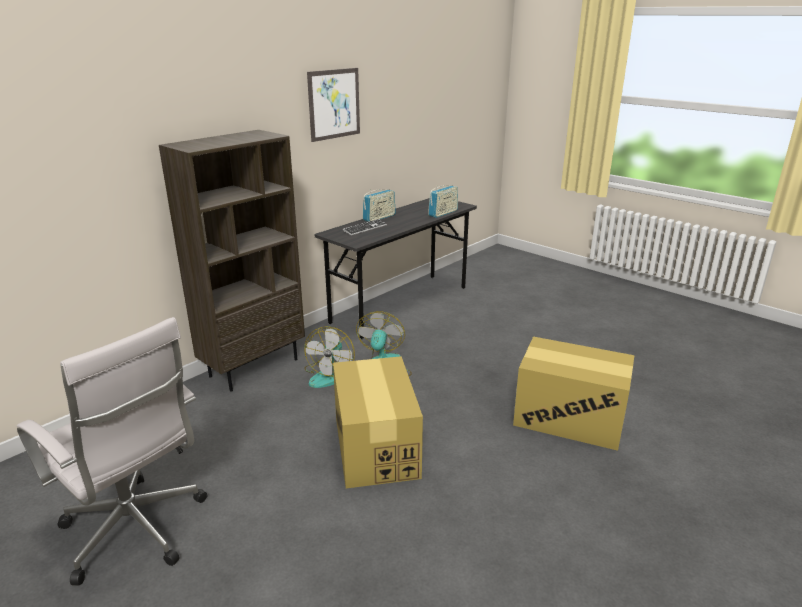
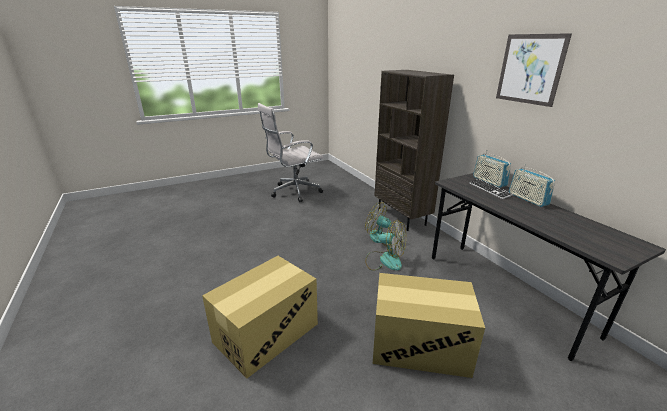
camera: 110 degrees right, 0 degrees up
cardboard box [333,356,423,488] -> cardboard box moved to [373,273,485,378]
radio [428,185,458,218] -> radio moved to [473,150,511,188]

